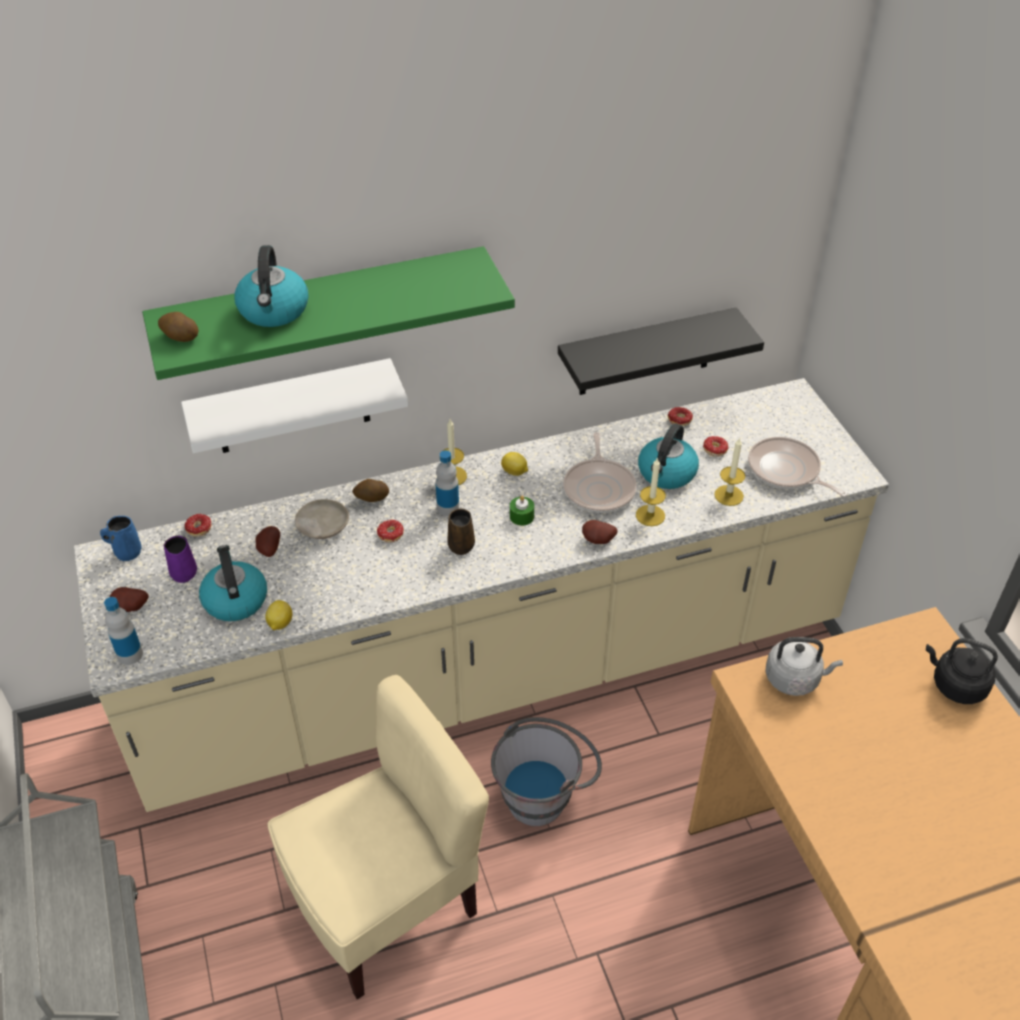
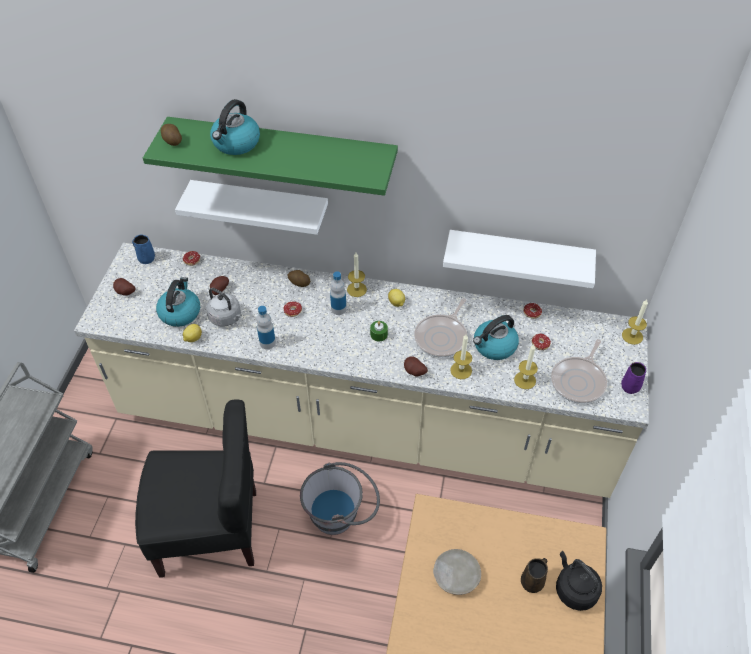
camera: 30 degrees right, 5 degrees up
bottle [104,597,143,665] -> bottle moved to [256,306,276,349]
purple mug [164,535,197,583] -> purple mug moved to [621,362,646,394]
beige chair [267,675,489,999] -> black chair [135,399,256,578]
beige plate [295,499,349,539] -> beige plate moved to [433,549,481,595]
brown mug [447,508,475,555] -> brown mug moved to [521,558,548,593]
black shelf [558,307,764,395] -> white shelf [443,230,596,288]
frying pan [748,437,847,497] -> frying pan turned 135 degrees counterclockwise [551,339,607,403]
grey kettle [765,637,843,696] -> grey kettle moved to [206,288,242,327]
none -> candle [622,300,648,345]

